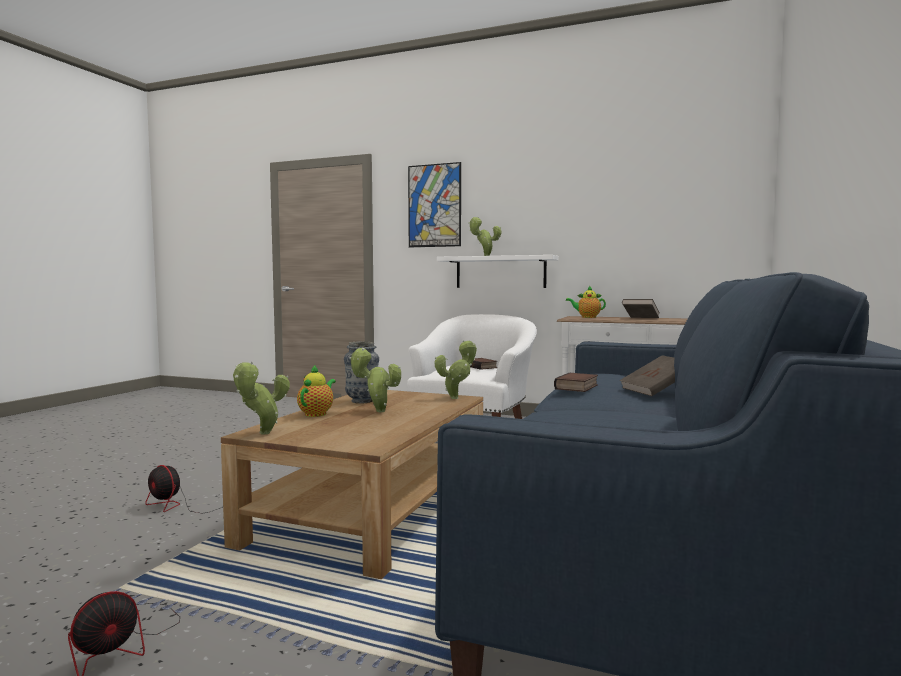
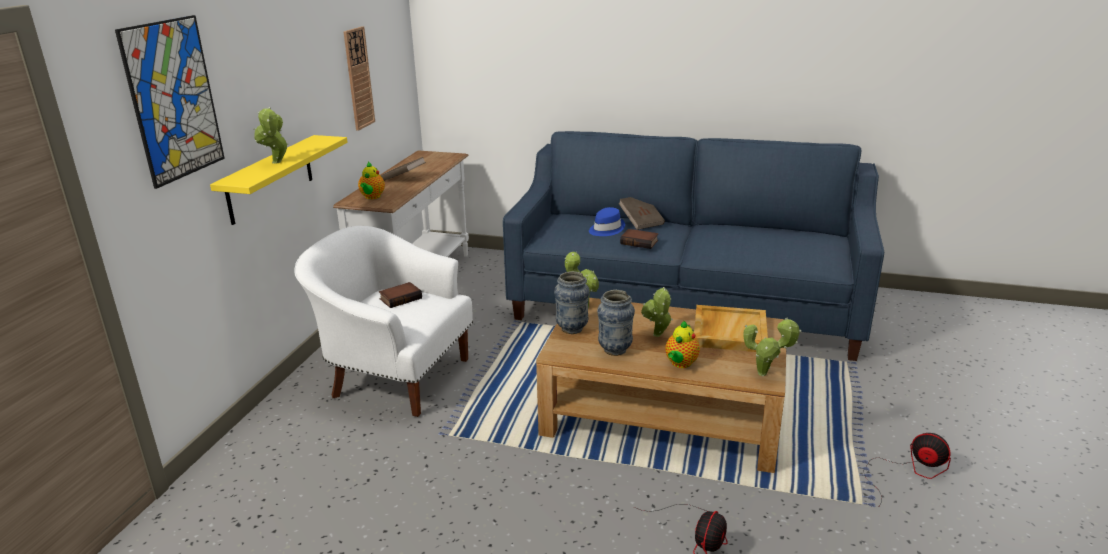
camera: 95 degrees left, 20 degrees up
teapot [297,364,336,417] -> teapot turned 75 degrees counterclockwise [665,321,700,368]
white shelf [437,255,559,288] -> yellow shelf [210,135,348,225]
none -> wall clock [344,26,375,131]
none -> vase [554,271,590,334]
none -> blue hat [589,207,625,236]
none -> beige tray [694,305,768,352]

